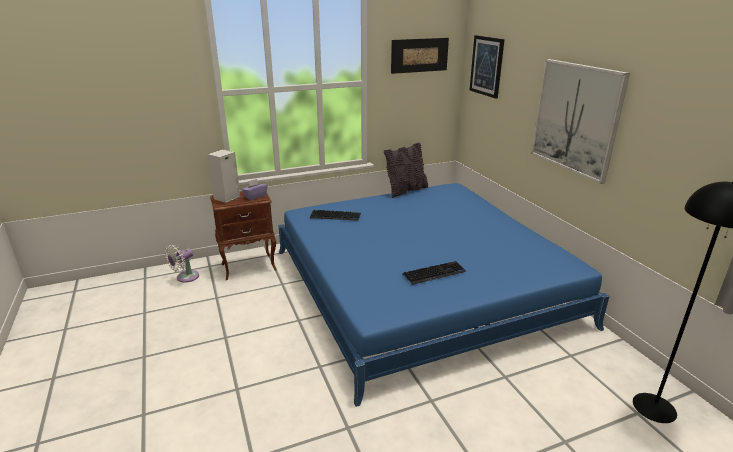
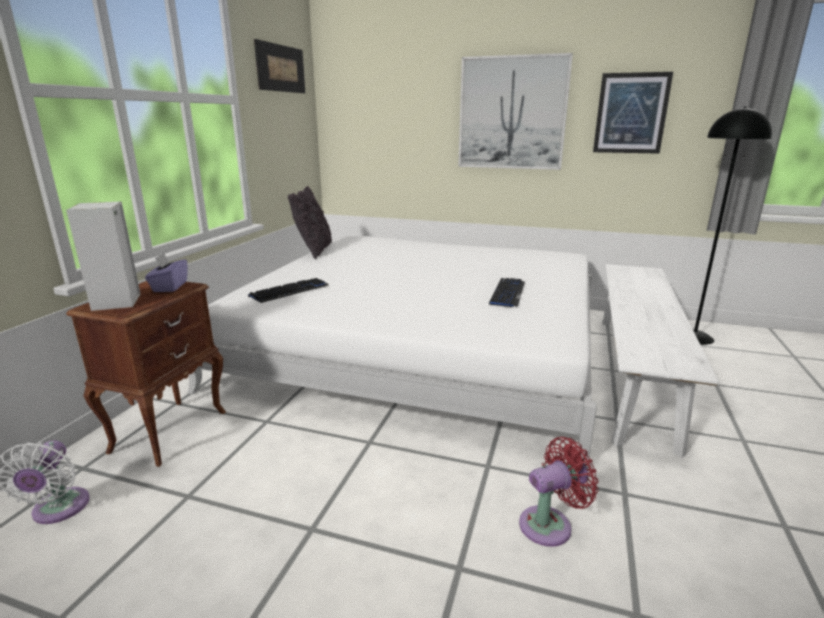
camera: 50 degrees left, 5 degrees down
blue bed [278,183,609,407] -> white bed [188,235,597,469]
picture [470,35,505,99] -> picture moved to [593,72,673,154]
none -> red fan [519,437,599,547]
none -> white bench [602,264,719,458]

